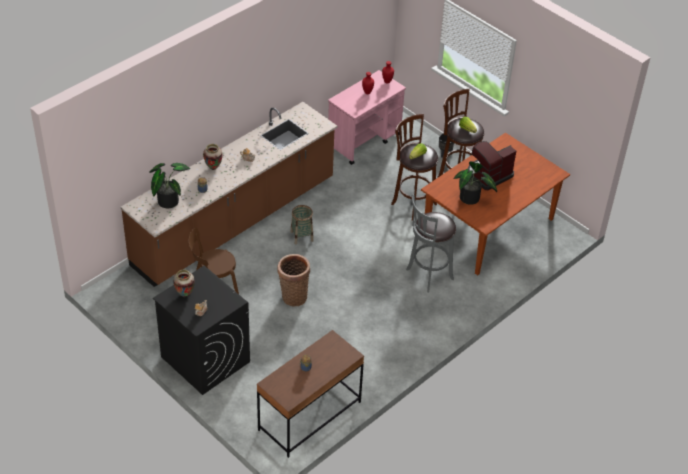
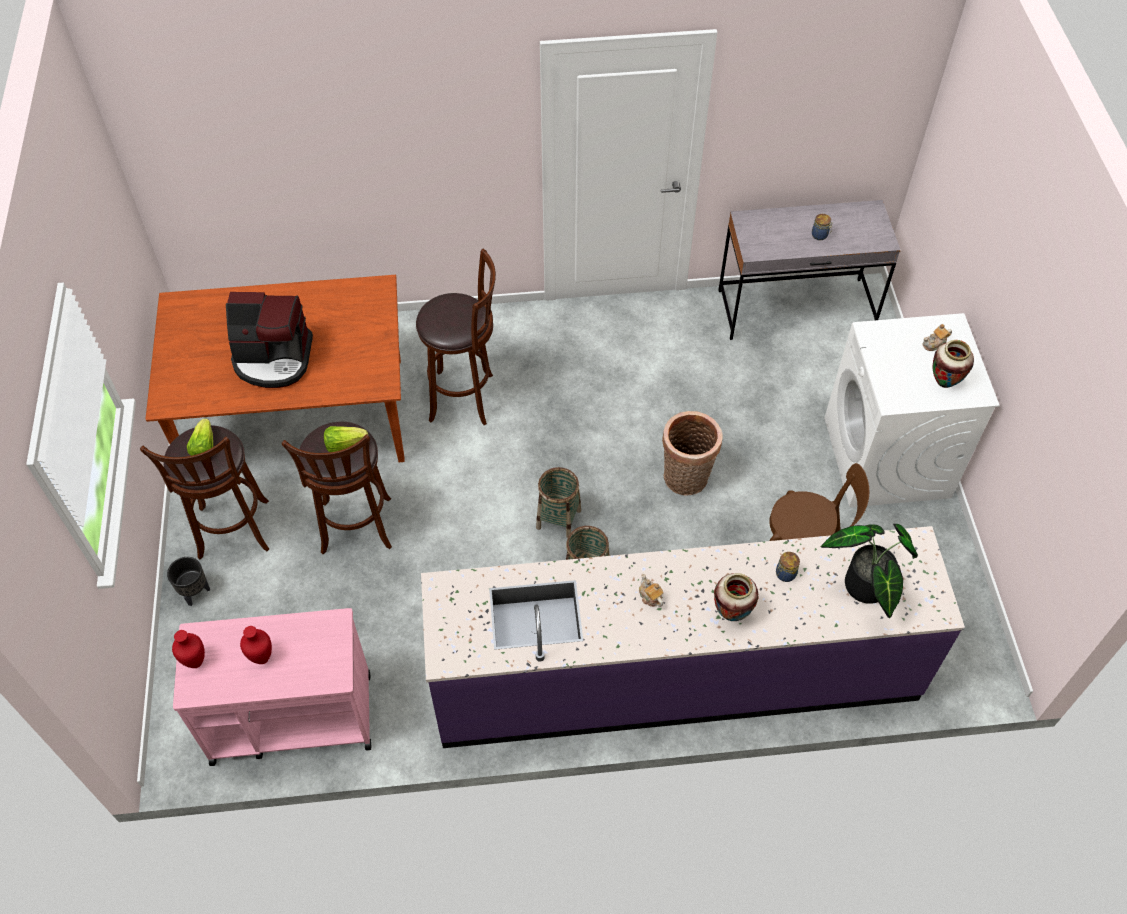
camera: 140 degrees left, 10 degrees up
brown counter [120,102,338,287] -> purple counter [421,526,965,748]
black washing machine [153,266,250,395] -> white washing machine [824,313,1000,507]
brown desk [257,330,364,458] -> grey desk [718,200,901,340]
grey stool [406,194,456,292] -> brown stool [416,249,496,425]
potted plant [454,161,497,205] -> none
none -> basket [536,467,581,538]

